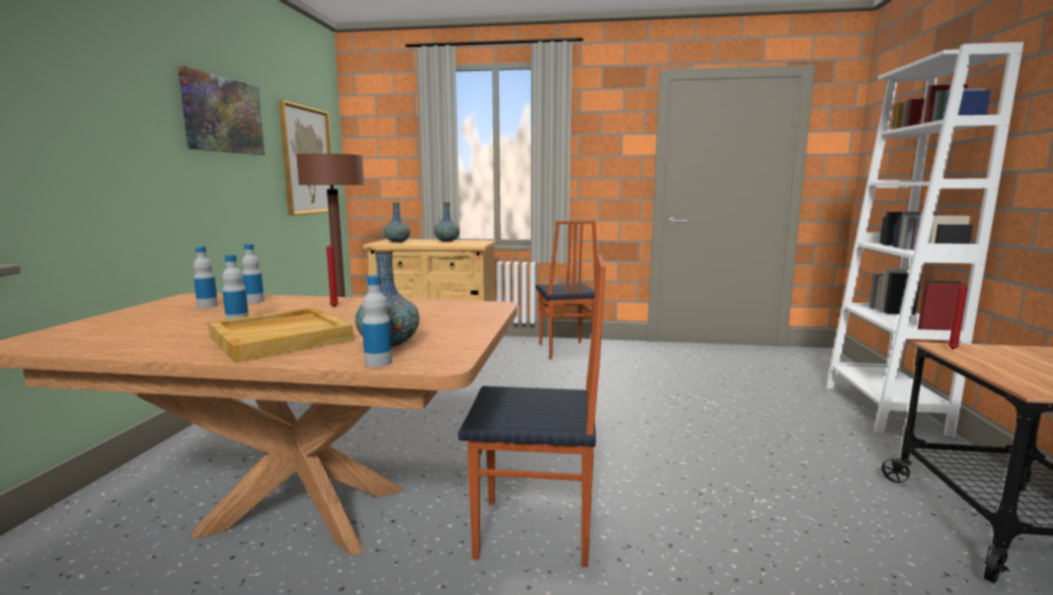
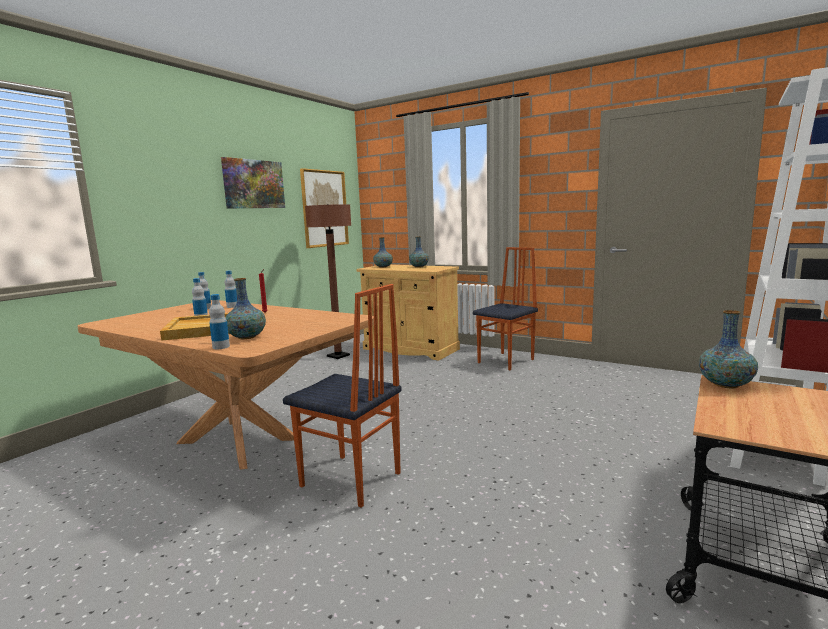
camera: 25 degrees right, 0 degrees up
chair [536,221,598,360] -> chair turned 150 degrees counterclockwise [473,247,538,370]
red candle [948,278,968,349] -> vase [699,310,758,388]

